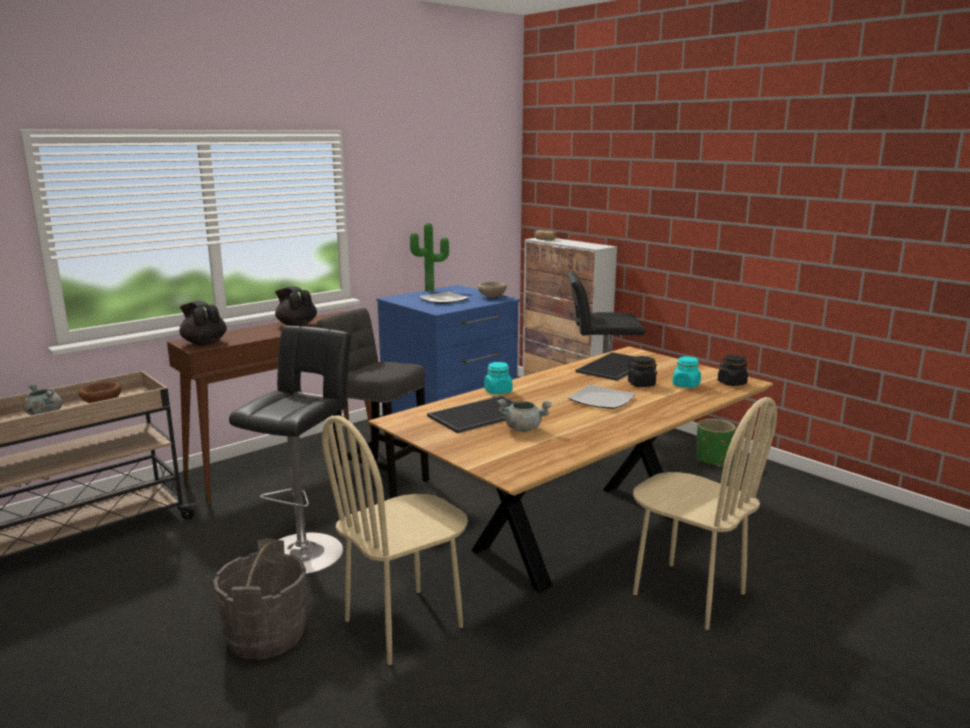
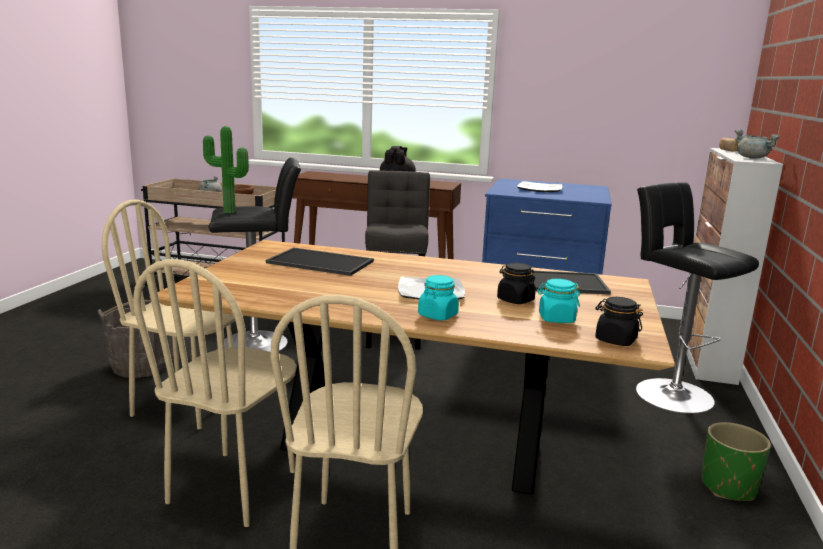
camera: 55 degrees right, 0 degrees up
black teapot [179,301,227,345] -> none
potted plant [410,223,449,292] -> potted plant moved to [203,126,249,213]
beige bowl [478,281,507,298] -> none
turquoise jar [484,362,512,394] -> turquoise jar moved to [418,275,459,320]
grey cooking pot [497,399,552,432] -> grey cooking pot moved to [735,129,780,158]
none -> beige chair [133,259,297,527]

